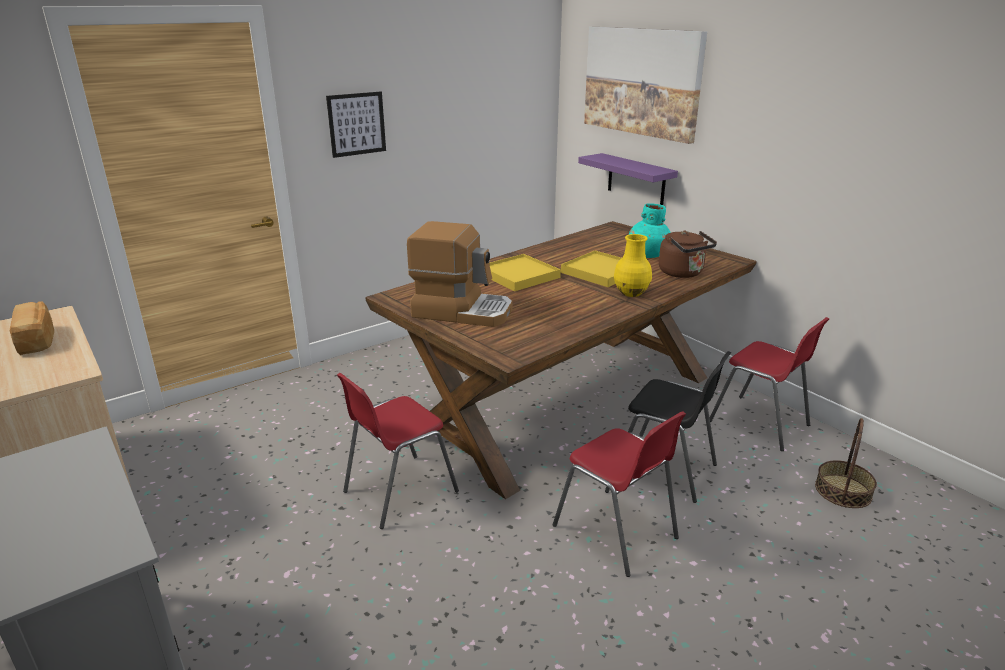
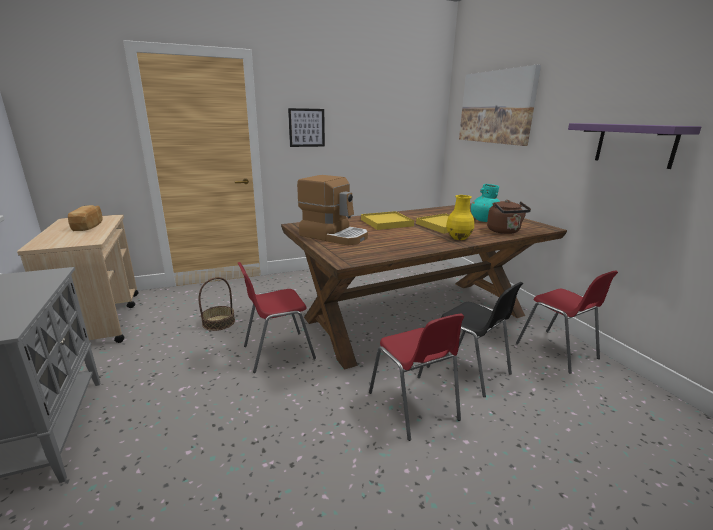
camera: 15 degrees right, 5 degrees down
purple shelf [578,153,678,205] -> purple shelf moved to [568,123,701,169]
basket [815,418,877,508] -> basket moved to [199,277,235,331]

